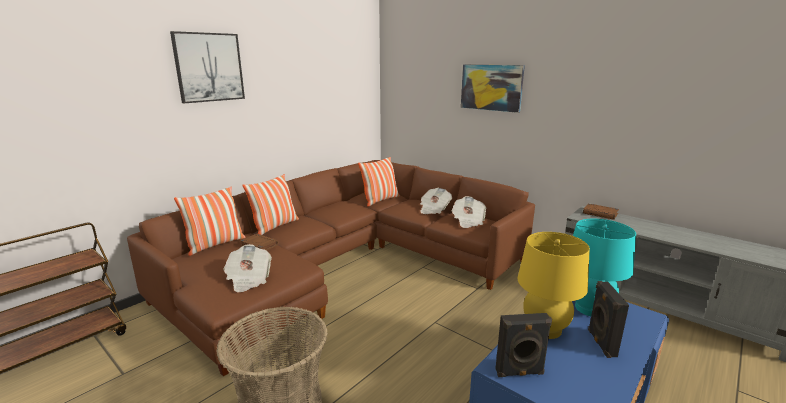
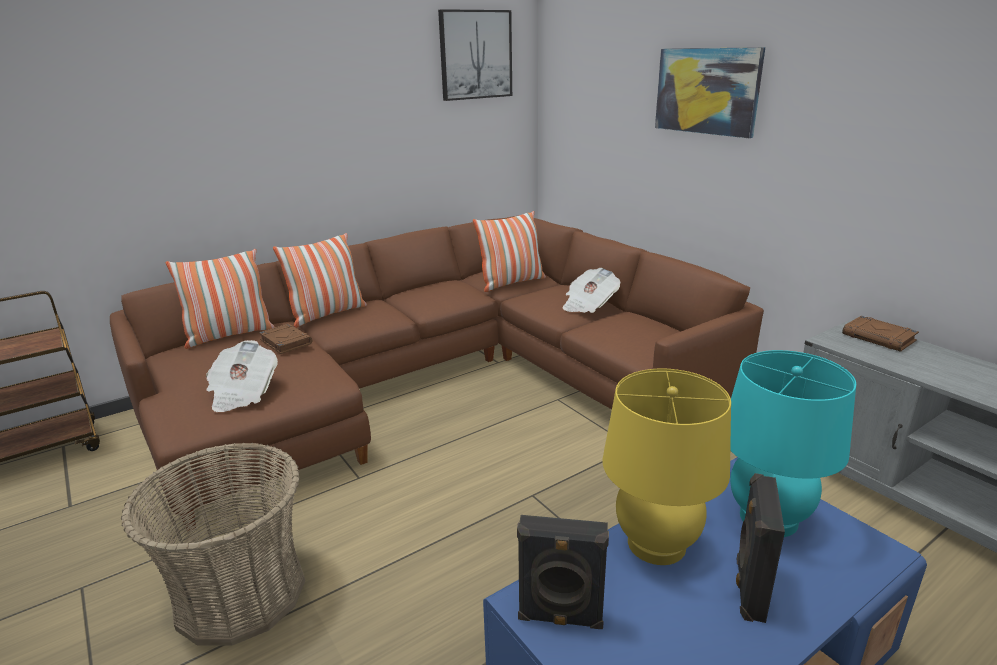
camera: 15 degrees right, 5 degrees up
picture [170,31,245,103] -> picture moved to [438,9,512,101]
newspaper [452,196,486,228] -> none

